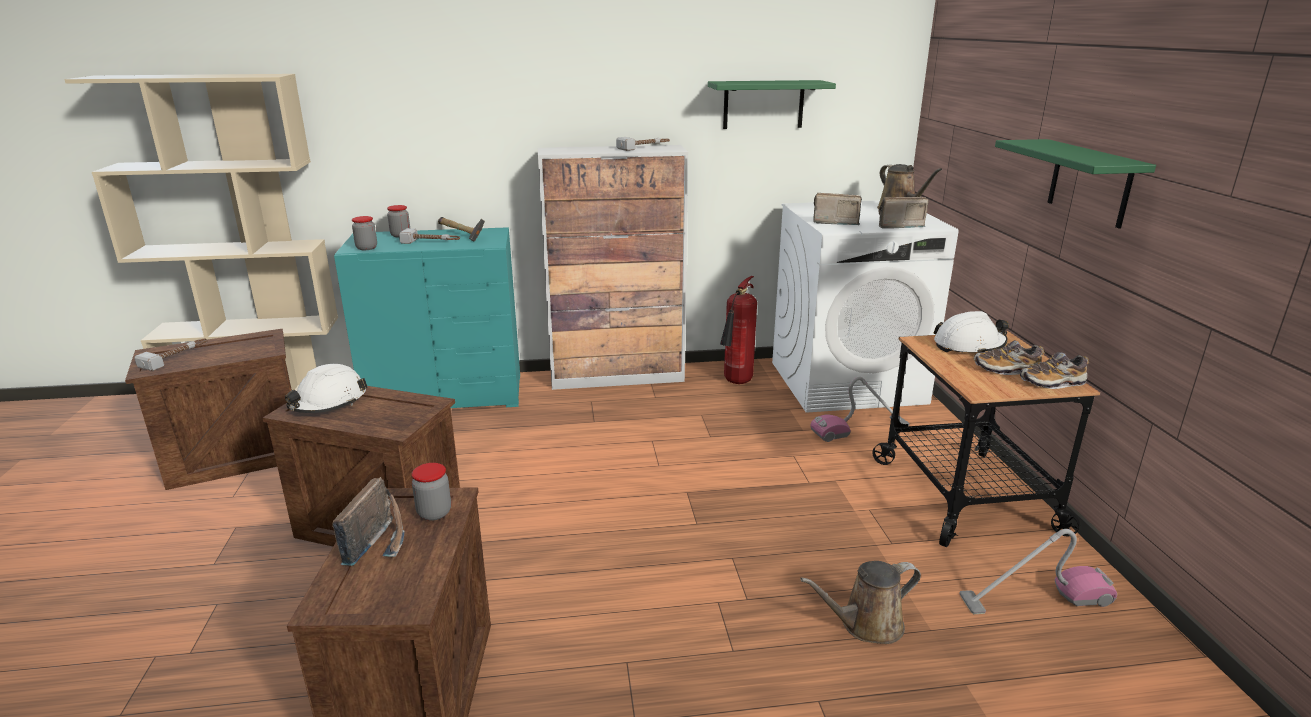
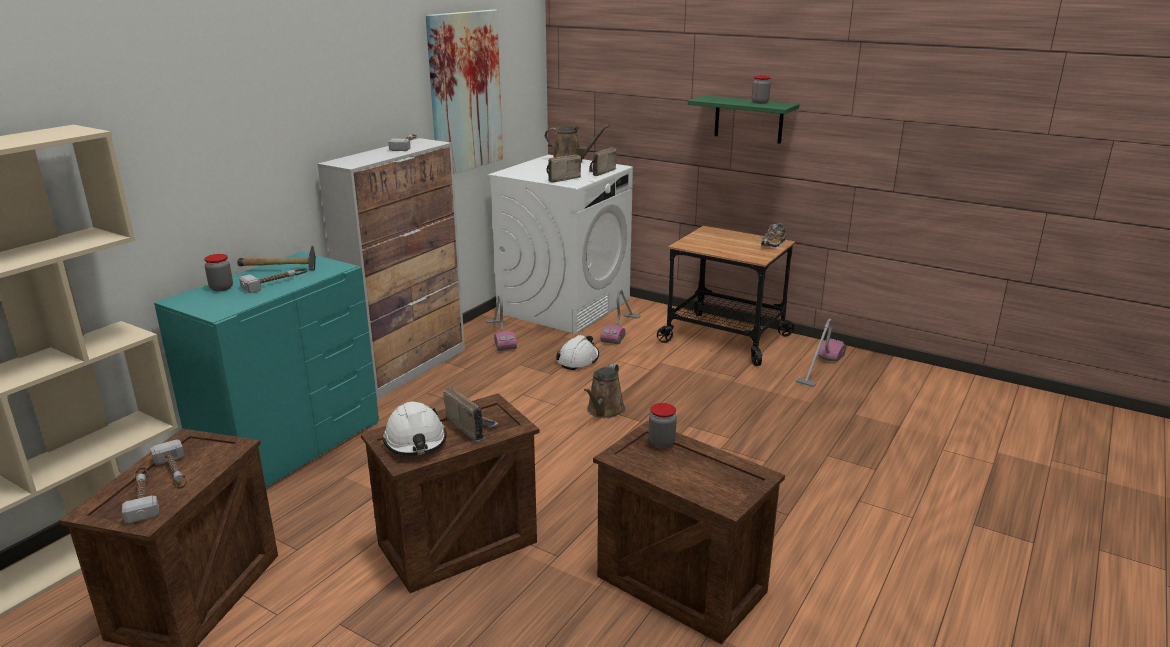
camera: 50 degrees left, 0 degrees up
radio [333,477,405,566] -> radio moved to [443,386,499,442]
jar [352,216,377,250] -> jar moved to [752,76,771,104]
green shelf [708,80,836,129] -> picture [426,10,503,174]
fire extinguisher [720,276,757,384] -> vacuum cleaner [486,294,517,351]
brown watering can [800,561,921,644] -> brown watering can moved to [584,363,625,418]
white hard hat [934,311,1009,353] -> white hard hat moved to [556,335,599,370]
shoe [974,340,1045,375] -> none
none -> hammer [150,440,187,489]

